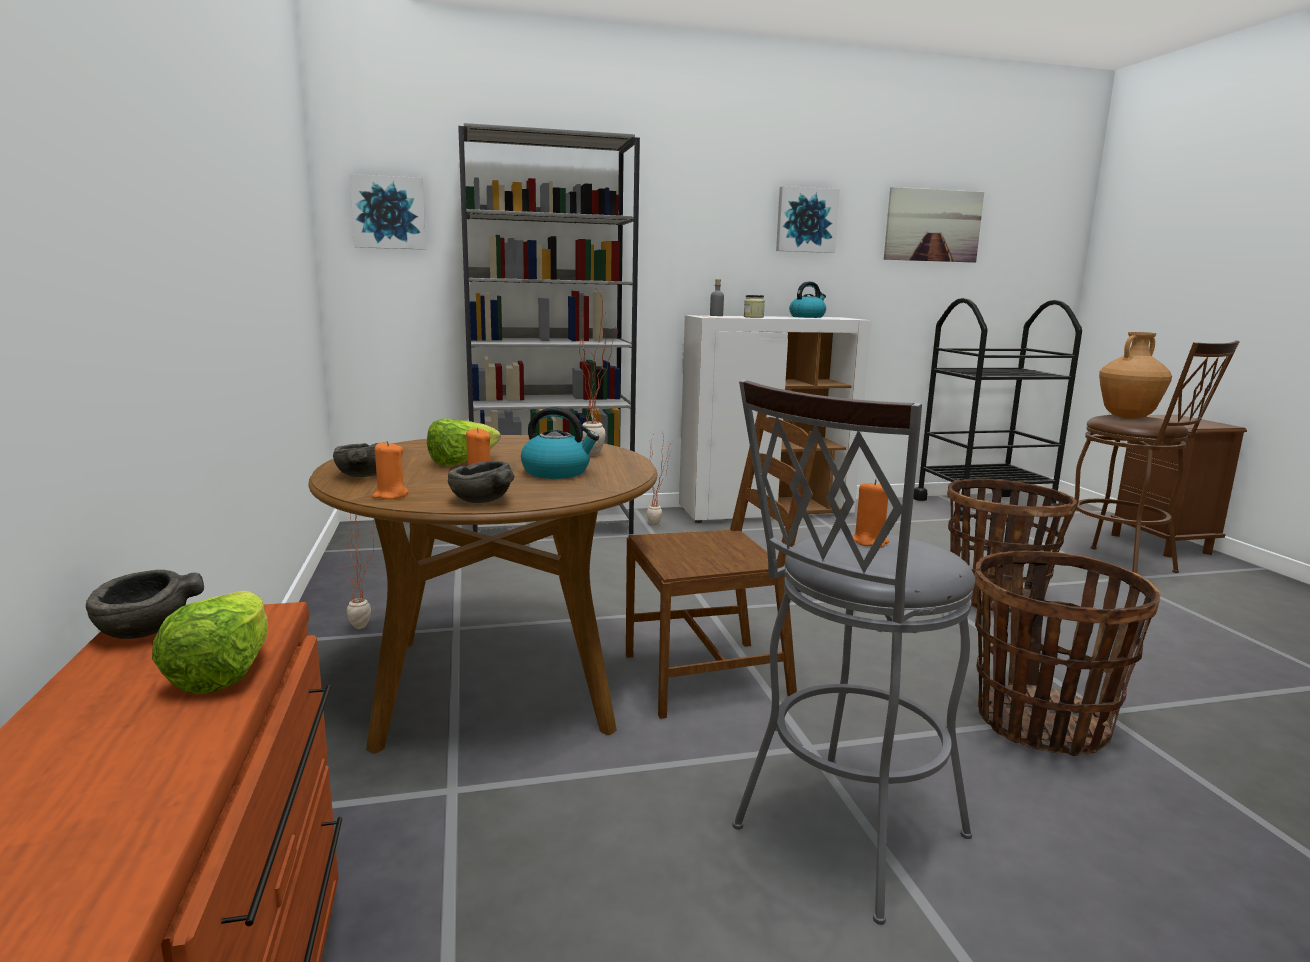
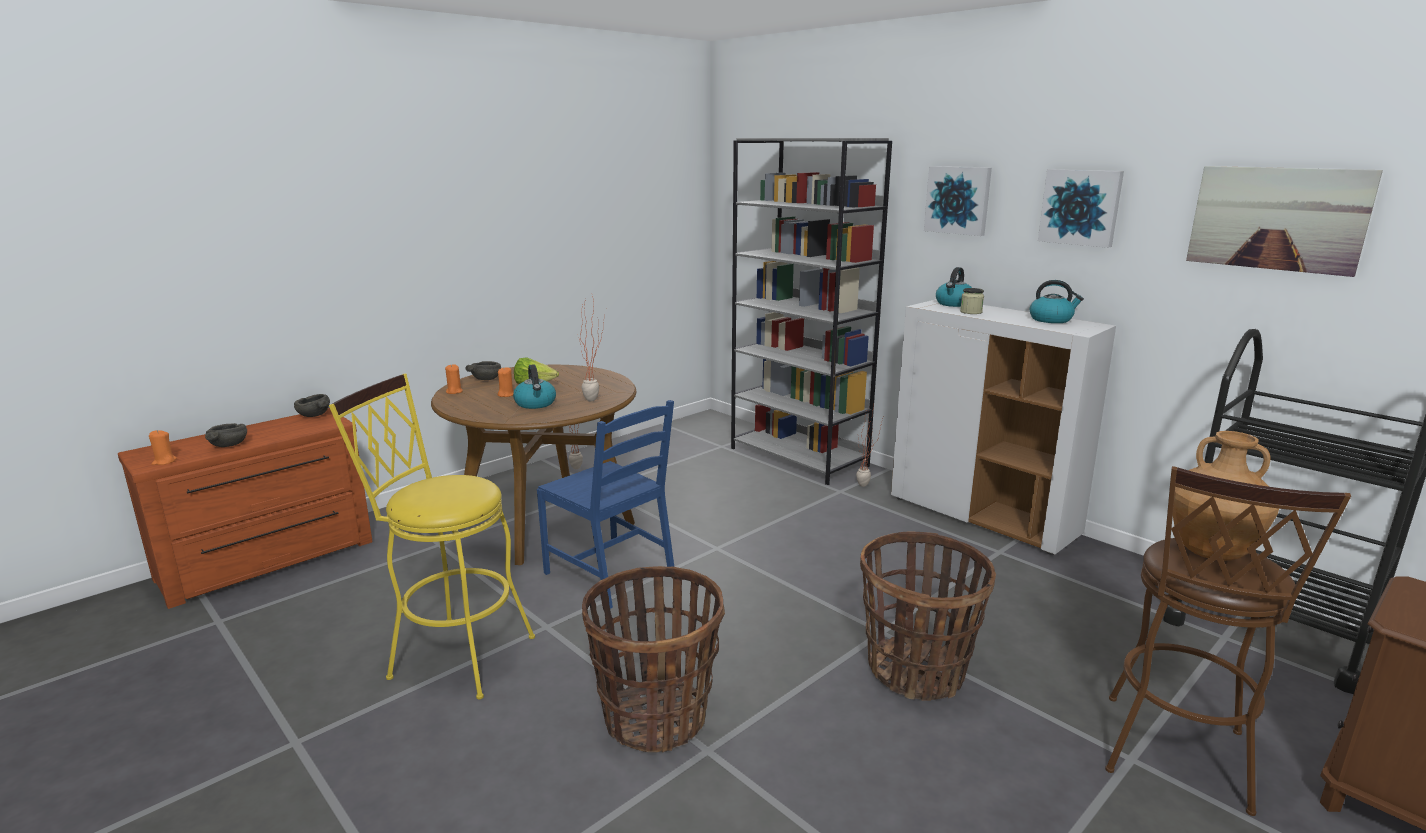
camera: 60 degrees right, 5 degrees up
lettuce [152,591,268,694] -> none
picture [350,174,426,250] -> picture moved to [924,166,992,236]
grey bowl [448,461,515,503] -> grey bowl moved to [205,423,247,447]
brown chair [626,412,818,719] -> blue chair [537,400,674,609]
grey bottle [710,279,724,316] -> kettle [936,267,972,307]
grey stool [733,379,975,925] -> yellow stool [329,374,535,699]
orange candle [853,479,889,548] -> orange candle moved to [149,430,177,465]

